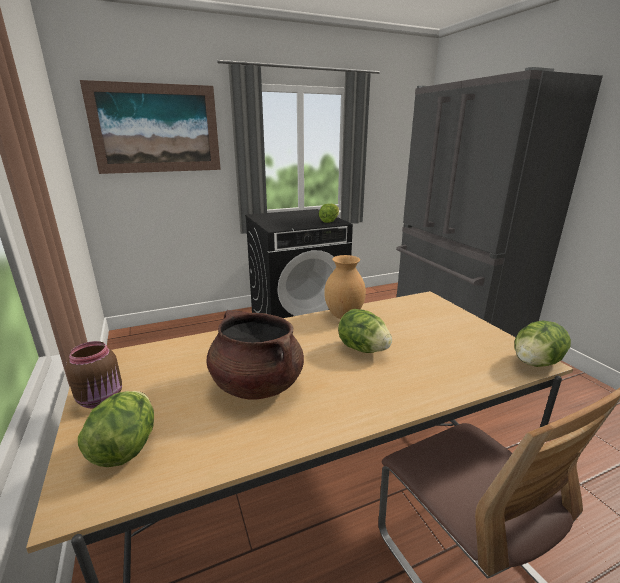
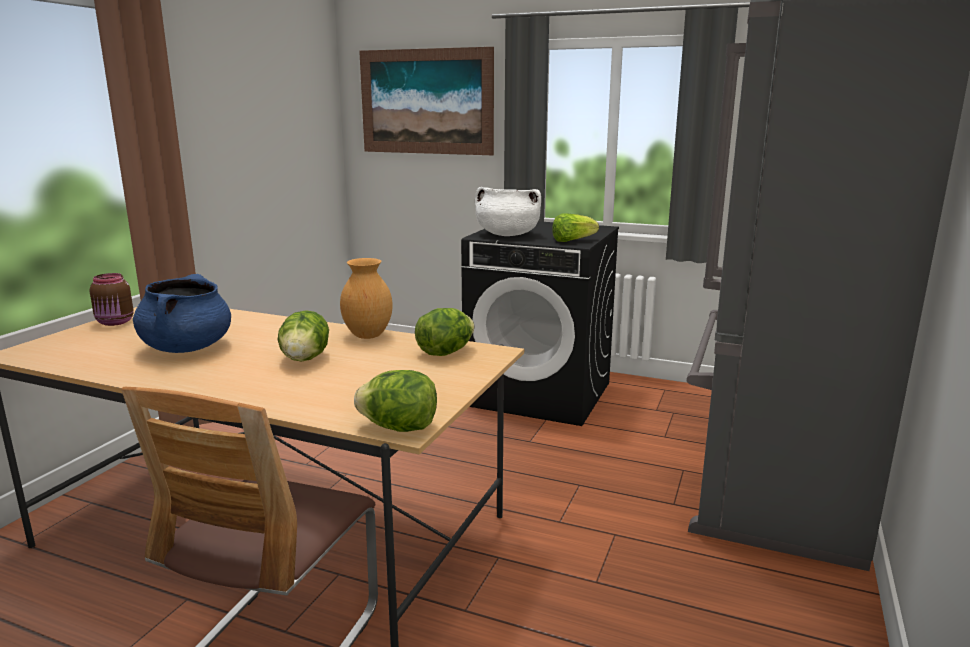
camera: 45 degrees right, 5 degrees down
lettuce [78,391,154,467] -> lettuce moved to [415,308,474,356]
brown cooking pot [207,310,304,399] -> blue cooking pot [133,274,231,353]
none -> white cooking pot [475,187,541,236]

